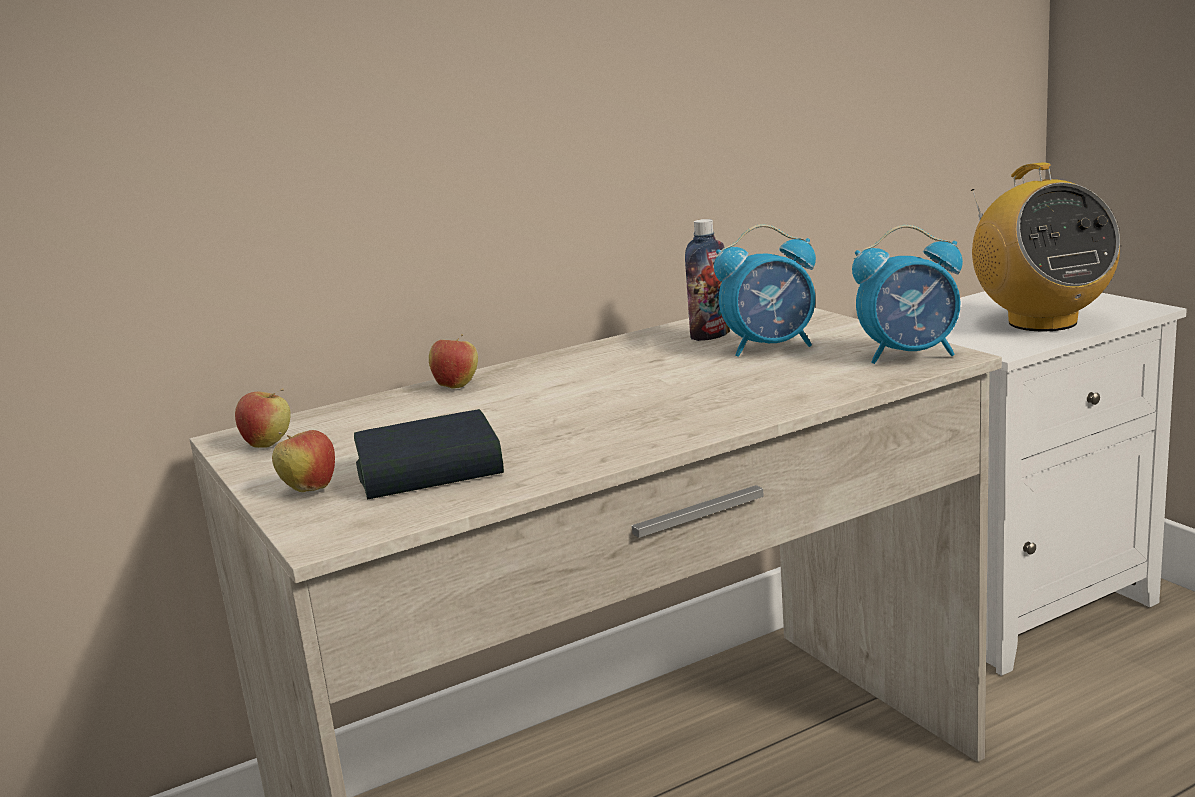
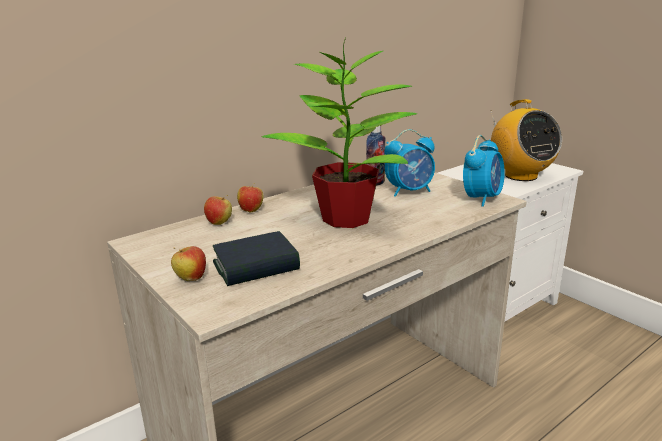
camera: 10 degrees left, 5 degrees up
apple [235,388,291,448] -> apple moved to [204,195,232,225]
alarm clock [852,225,963,364] -> alarm clock turned 45 degrees counterclockwise [463,135,505,207]
none -> potted plant [262,38,418,228]

